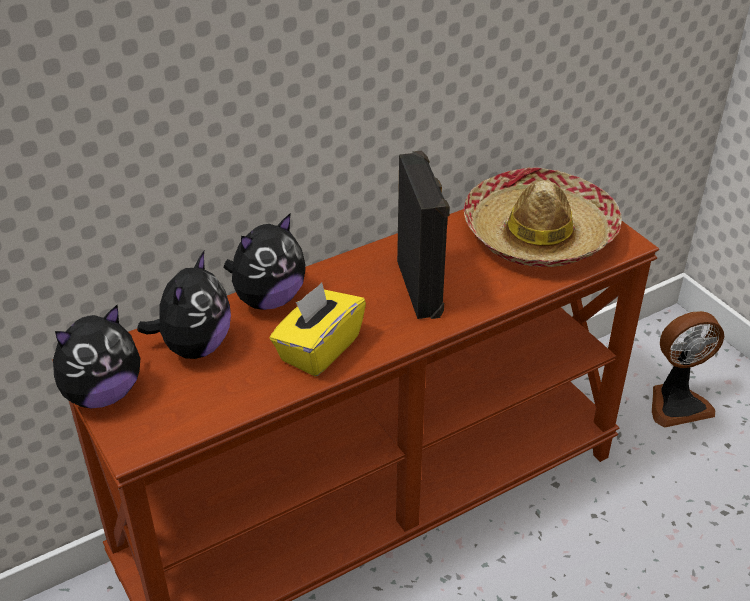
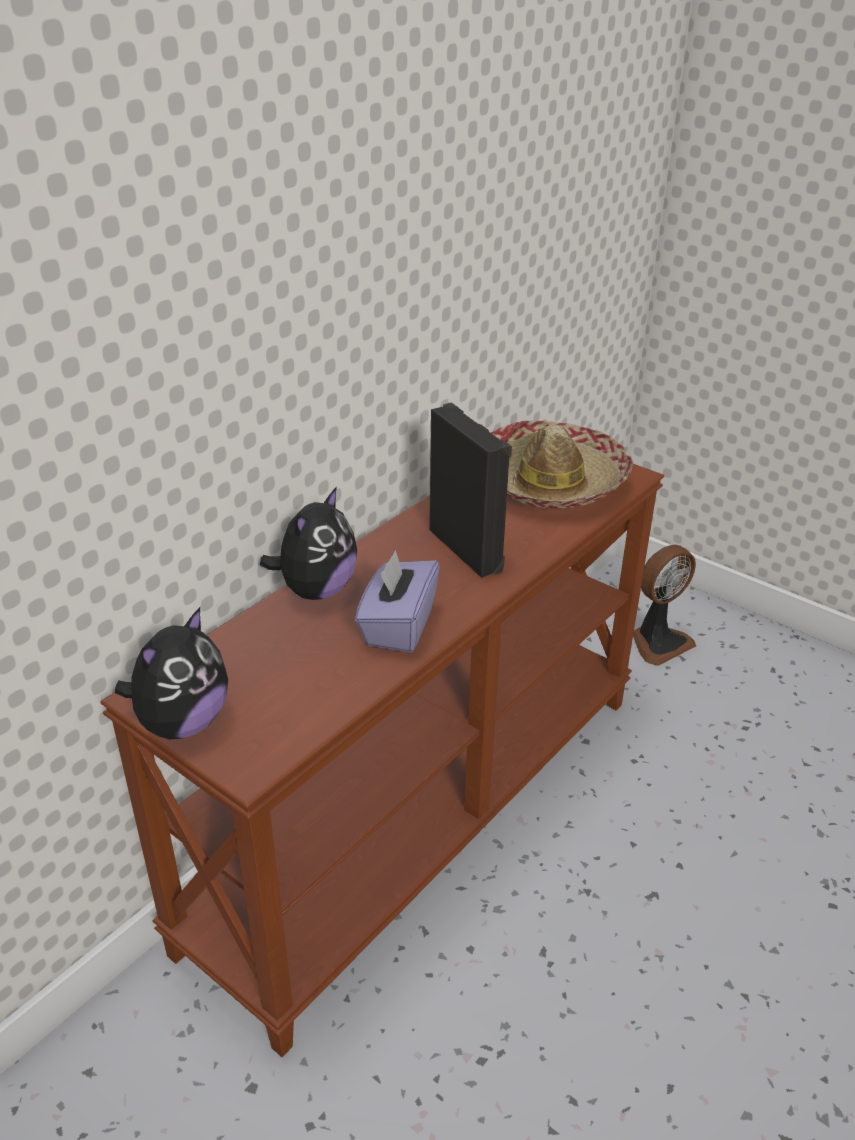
camera: 20 degrees left, 5 degrees down
plush toy [137,251,231,359] -> none
yellow tissue box [269,282,366,377] -> purple tissue box [355,550,440,653]

